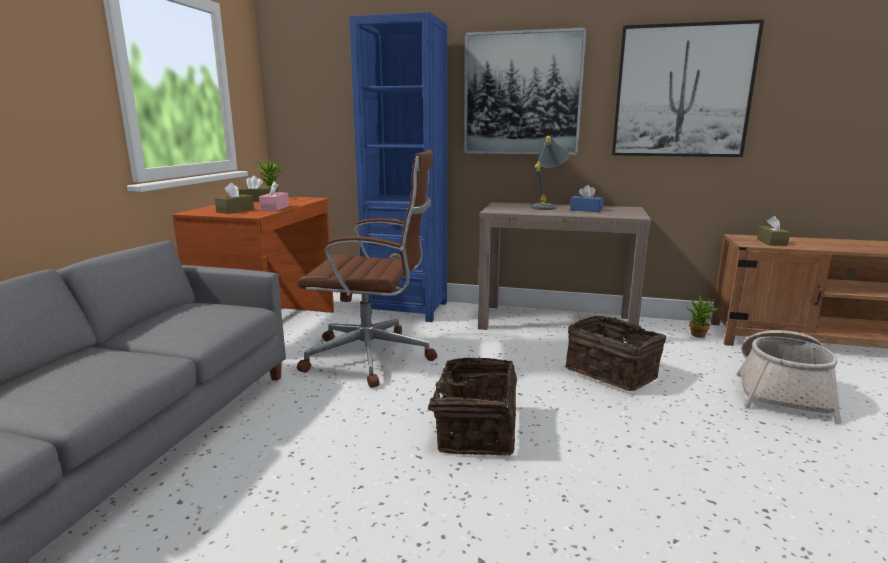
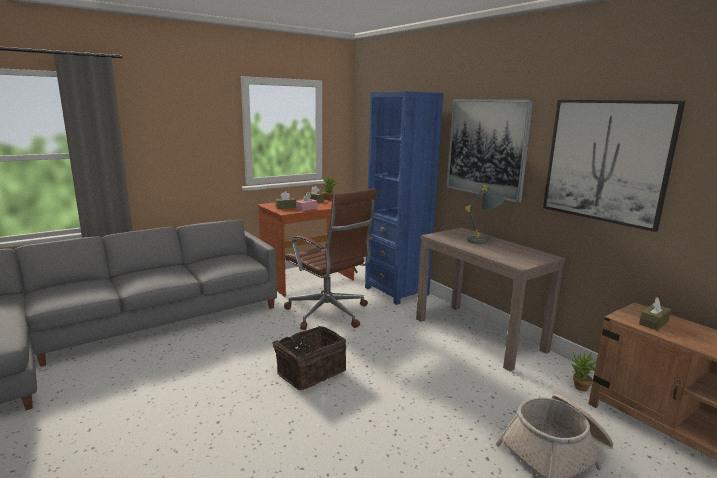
camera: 40 degrees right, 0 degrees up
basket [565,316,666,391] -> none
blue tissue box [570,185,604,212] -> none

